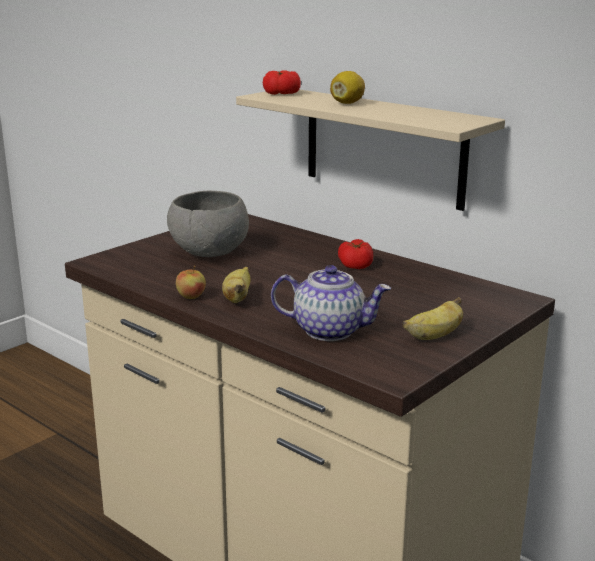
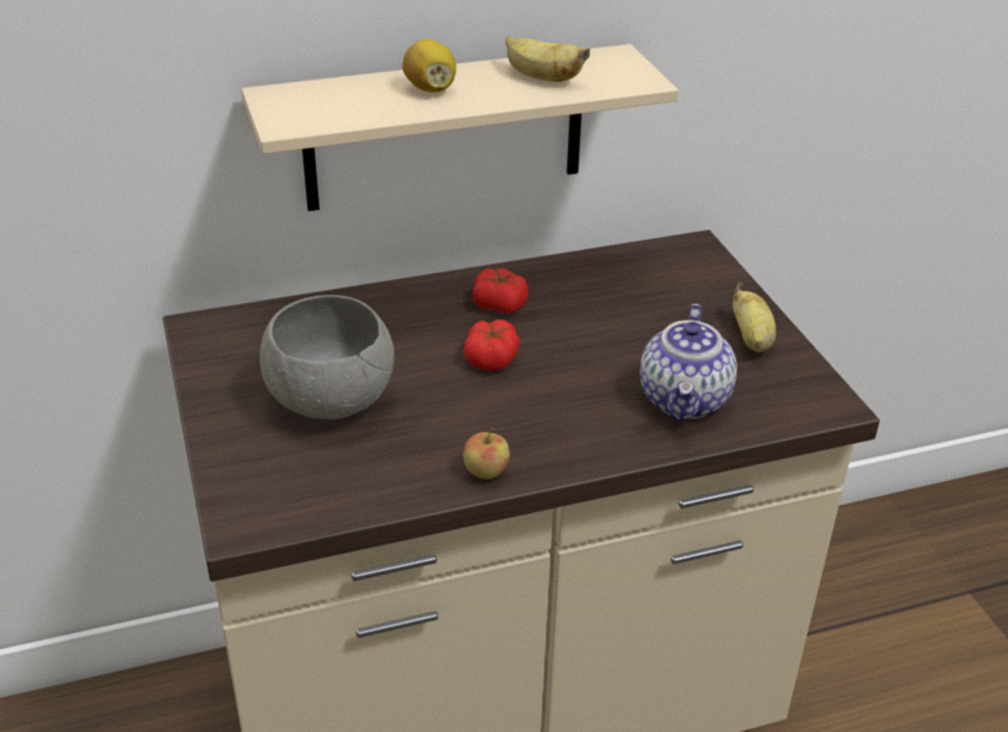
camera: 60 degrees left, 15 degrees up
banana [222,267,251,303] -> banana moved to [506,36,590,82]
tomato [263,70,301,95] -> tomato moved to [464,320,520,371]
teapot [271,265,391,341] -> teapot turned 150 degrees clockwise [640,304,737,421]

